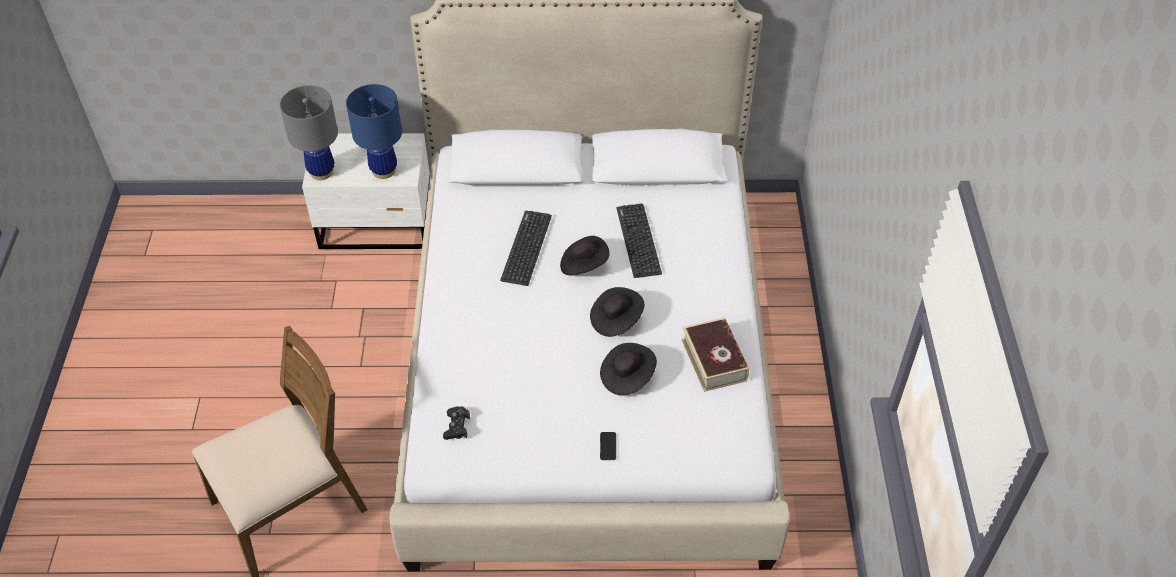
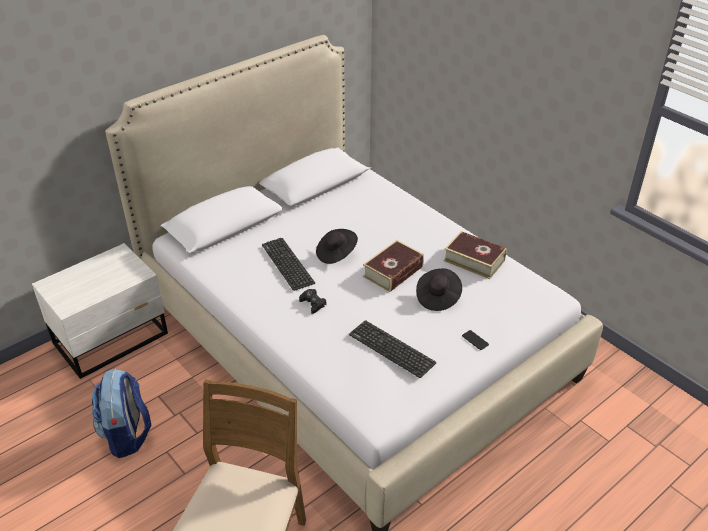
camera: 40 degrees left, 10 degrees down
grey table lamp [280,85,338,180] -> none
blue table lamp [346,84,402,179] -> none
black game controller [443,407,470,440] -> black game controller moved to [299,289,327,314]
black hat [590,287,644,337] -> book [363,240,424,292]
keyboard [616,204,662,278] -> keyboard moved to [349,320,436,378]
none -> backpack [92,368,151,458]

